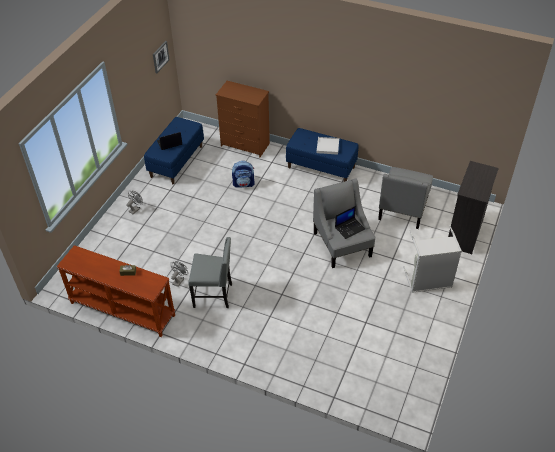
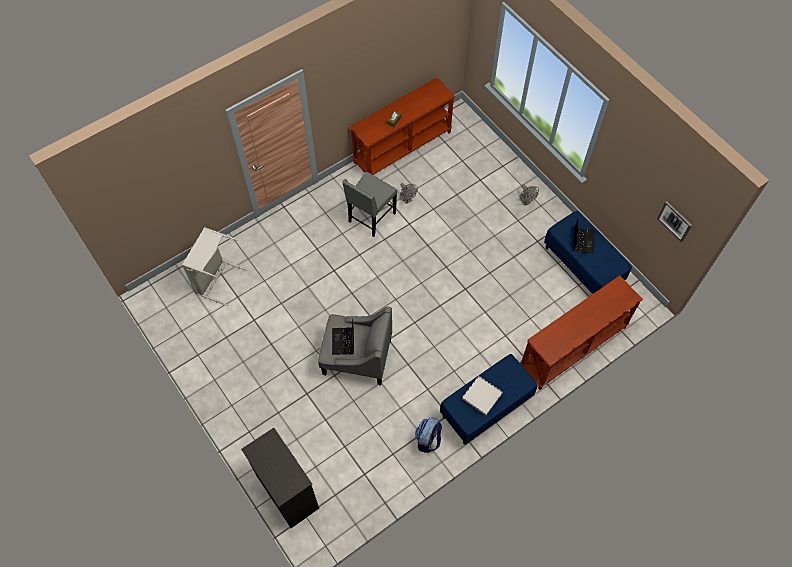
camera: 120 degrees right, 15 degrees up
brown dresser [216,81,270,157] -> brown console table [520,275,643,390]
backpack [232,161,255,187] -> backpack moved to [415,417,442,453]
grey armchair [378,167,433,229] -> none
grey laundry basket [403,225,462,293] -> grey laundry basket moved to [182,227,248,306]

